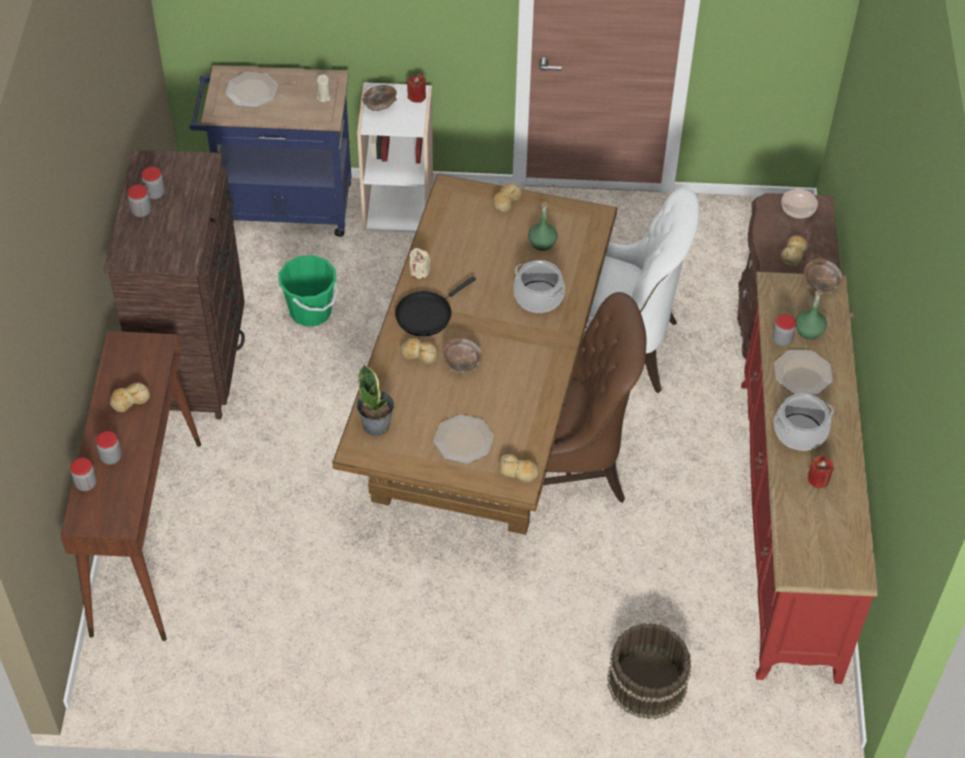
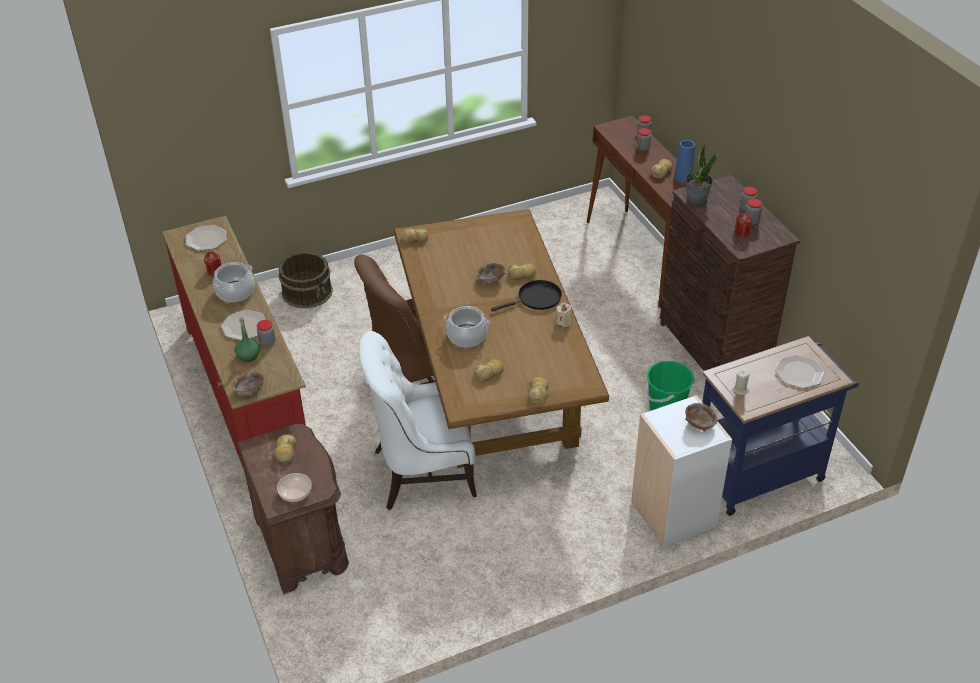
camera: 155 degrees right, 10 degrees down
potted plant [356,365,394,436] -> potted plant moved to [686,144,717,205]
black frying pan [395,276,476,336] -> black frying pan turned 45 degrees clockwise [491,280,562,311]
red candle [407,74,426,103] -> red candle moved to [734,213,752,237]
plate [433,415,494,464] -> plate moved to [186,225,227,251]
green bottle [528,202,558,251] -> bread [474,359,504,381]
none -> blue vase [674,140,695,183]

